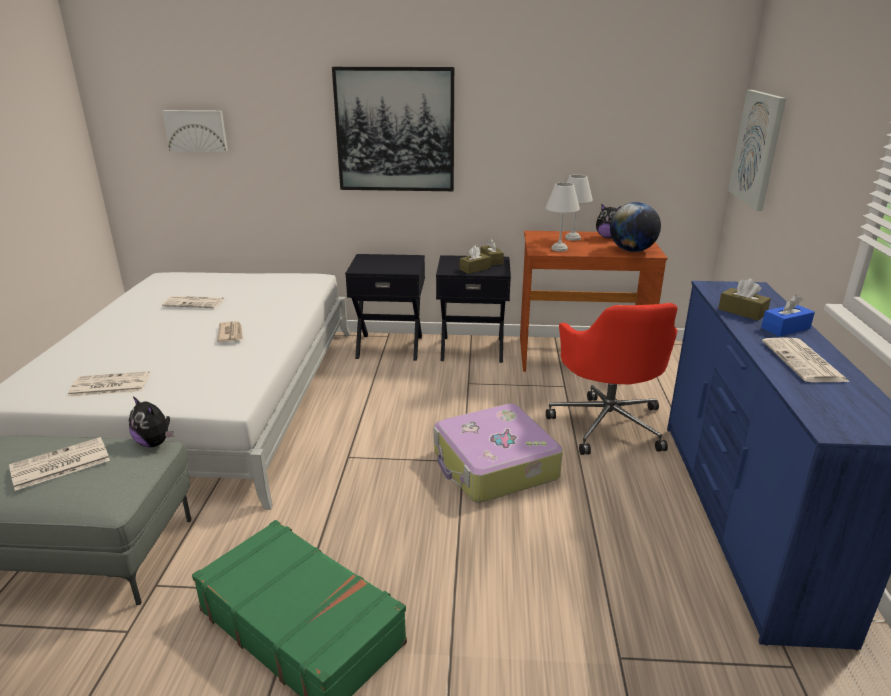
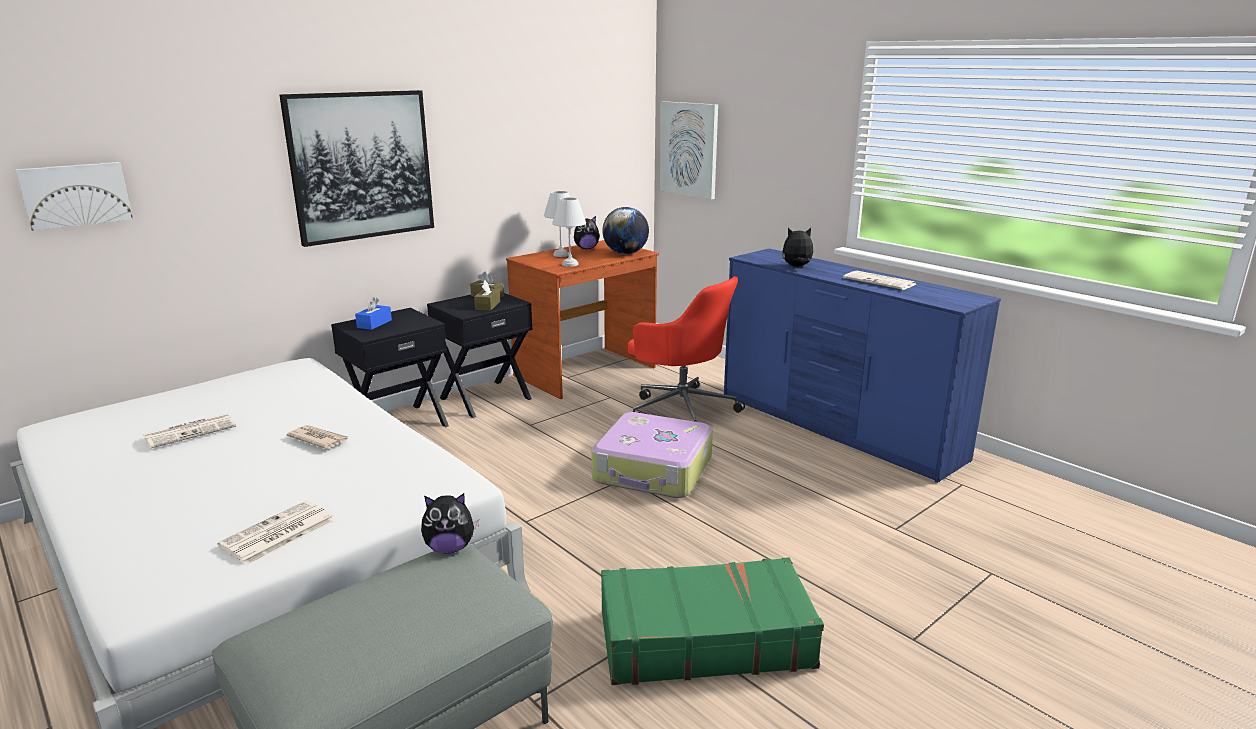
camera: 45 degrees left, 5 degrees down
newspaper [9,437,110,491] -> none
brown tissue box [718,279,771,321] -> plush toy [781,228,813,266]
blue tissue box [761,295,815,336] -> blue tissue box moved to [355,297,392,330]

